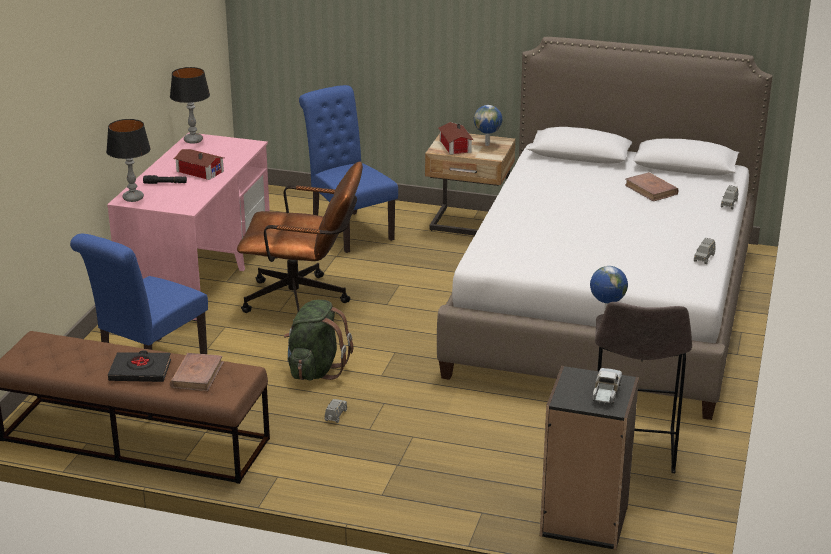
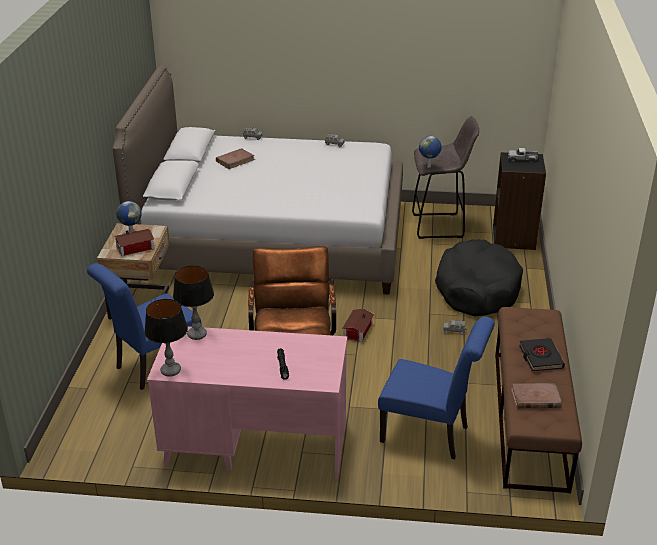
camera: 100 degrees left, 5 degrees up
table lamp [106,119,151,202] -> table lamp moved to [173,265,214,340]
brown book [170,353,224,391] -> brown book moved to [511,383,562,409]
toy house [174,149,224,180] -> toy house moved to [342,309,374,342]
green backpack [284,300,353,381] -> none
none -> black dog bed [435,239,523,317]

